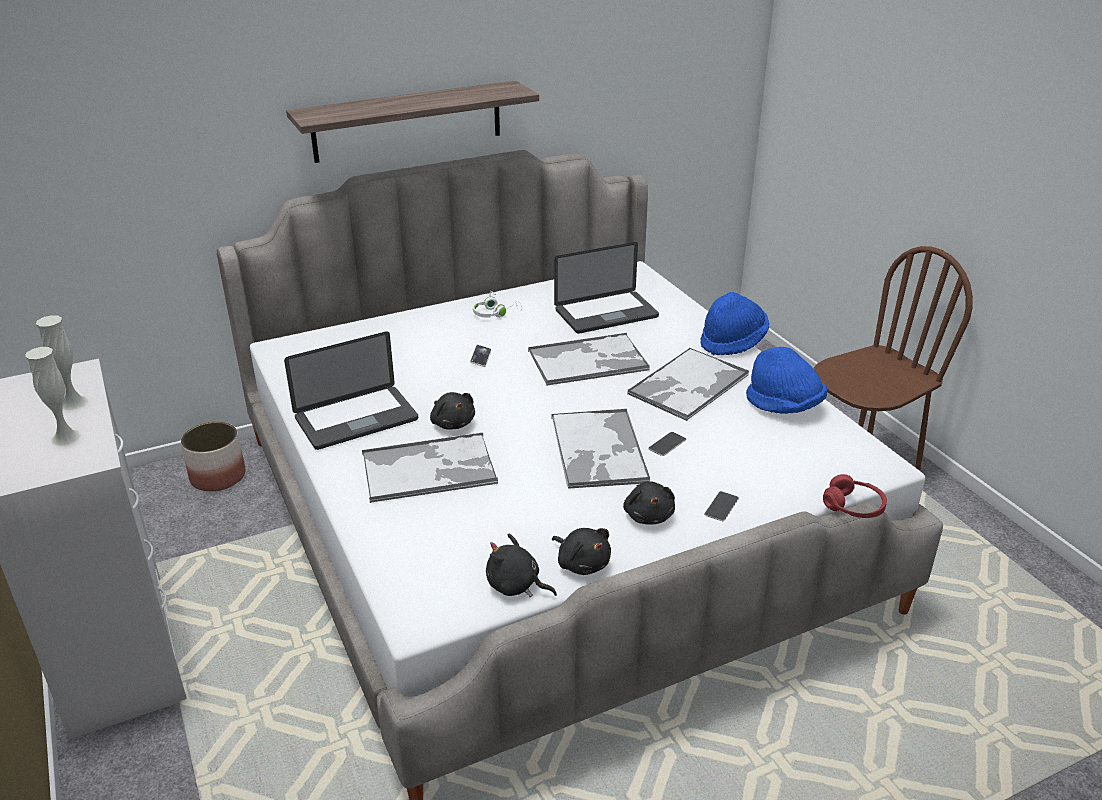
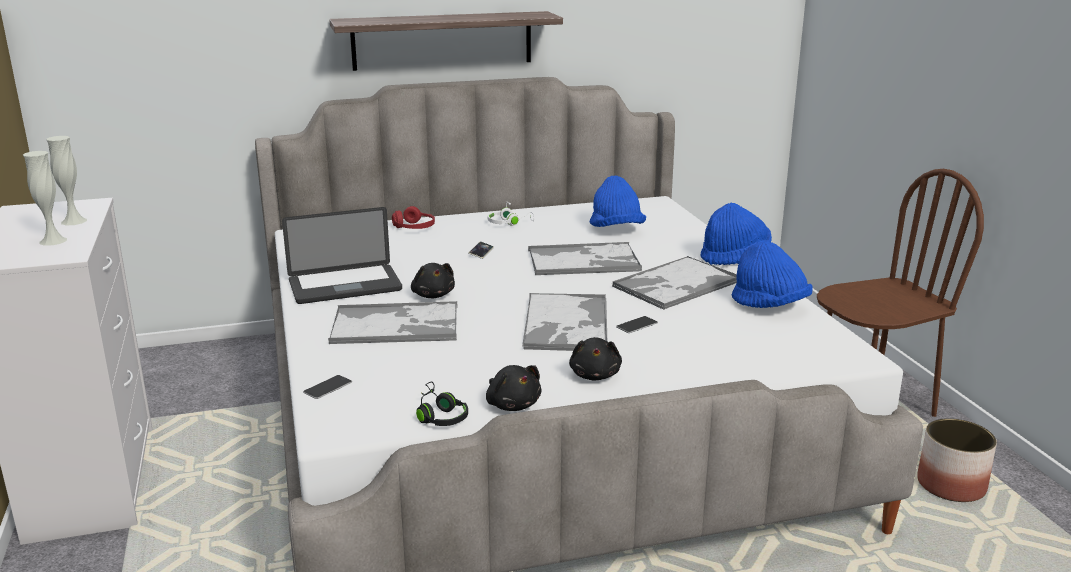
camera: 10 degrees right, 10 degrees down
planter [181,422,245,491] -> planter moved to [917,418,997,502]
black plush toy [486,534,557,597] -> black headphones [416,381,468,426]
laptop [554,242,659,334] -> blue hat [590,176,646,227]
phone [704,491,739,521] -> phone moved to [303,375,352,399]
red headphones [823,474,887,518] -> red headphones moved to [392,206,435,229]

